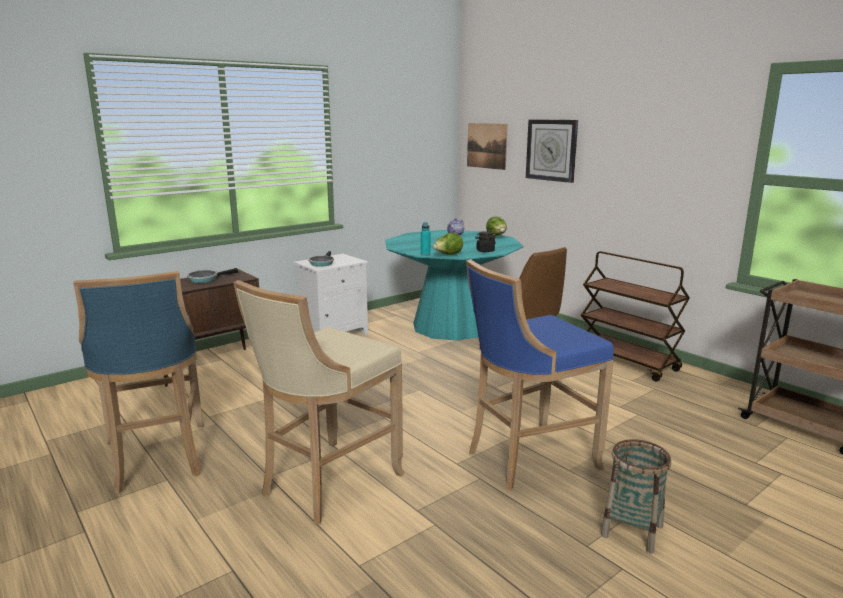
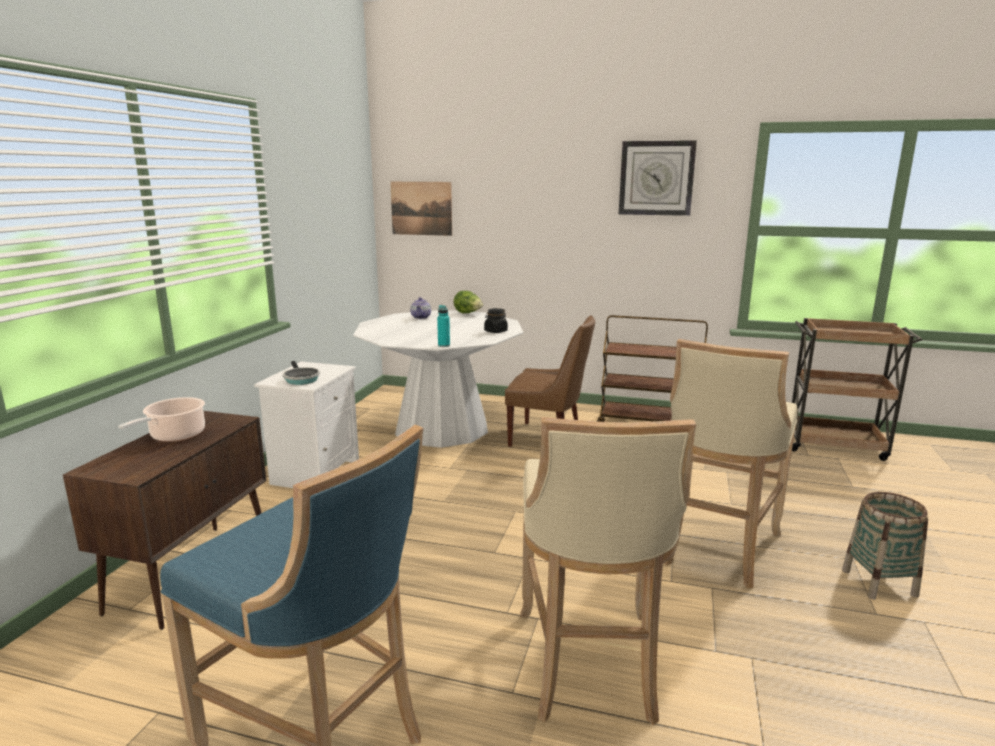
camera: 35 degrees left, 0 degrees up
frying pan [187,268,238,283] -> cooking pot [118,397,205,442]
turquoise dining table [385,230,524,341] -> white dining table [353,310,523,448]
lettuce [433,232,463,255] -> none
blue stool [466,259,614,490] -> beige stool [664,339,797,588]
wall clock [526,119,578,183] -> wall clock moved to [619,140,697,216]

